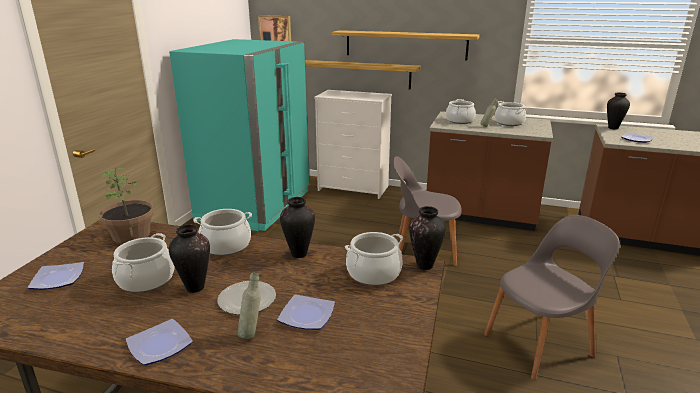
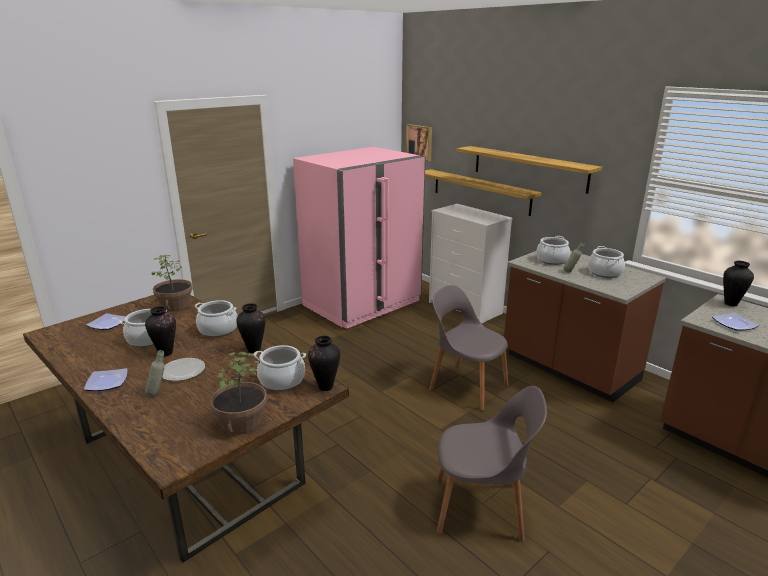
camera: 30 degrees right, 0 degrees up
turquoise fridge [169,39,310,231] -> pink fridge [293,147,426,329]
plate [277,294,335,330] -> none
none -> potted plant [210,352,267,435]

